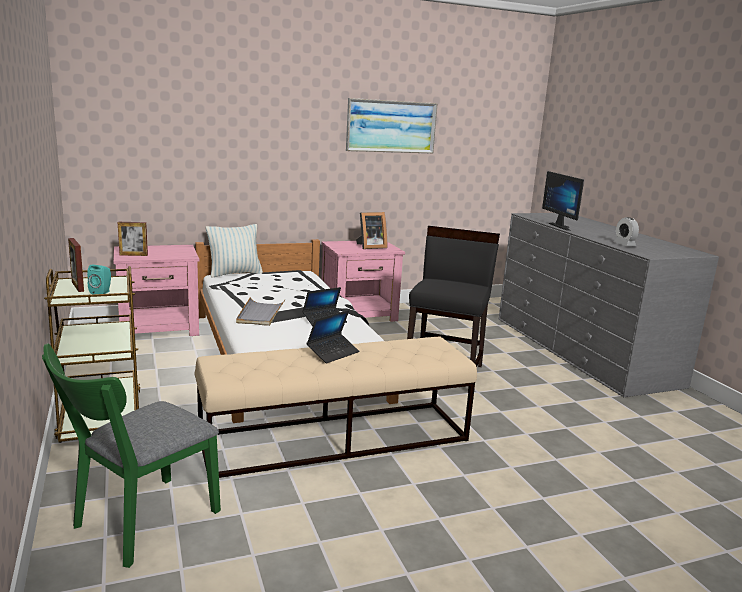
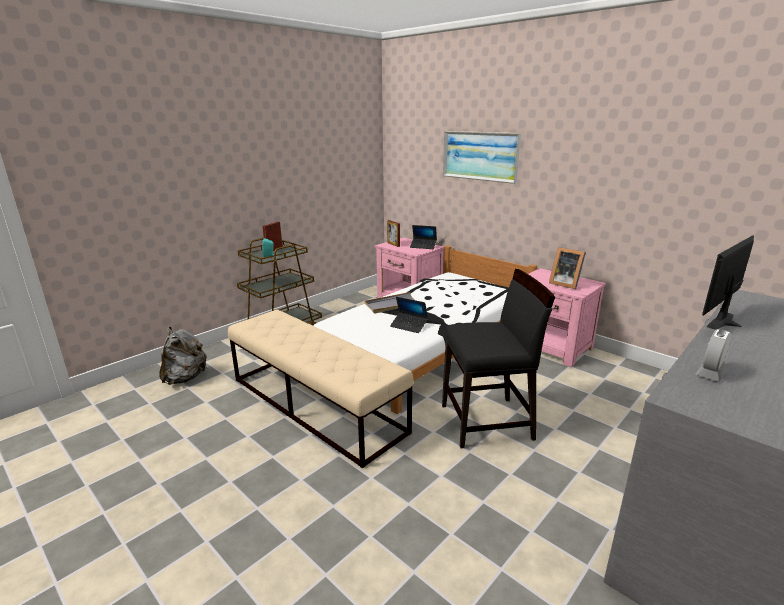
camera: 65 degrees right, 5 degrees up
green chair [42,343,221,568] -> grey backpack [159,327,207,385]
pillow [206,224,263,278] -> none
laptop [307,310,359,363] -> laptop moved to [410,225,437,249]
picture [346,98,438,154] -> picture moved to [443,131,521,184]

